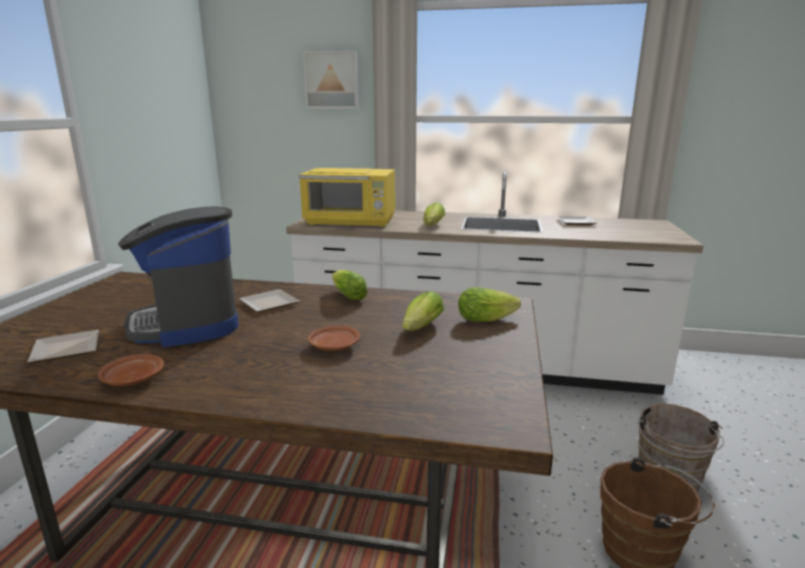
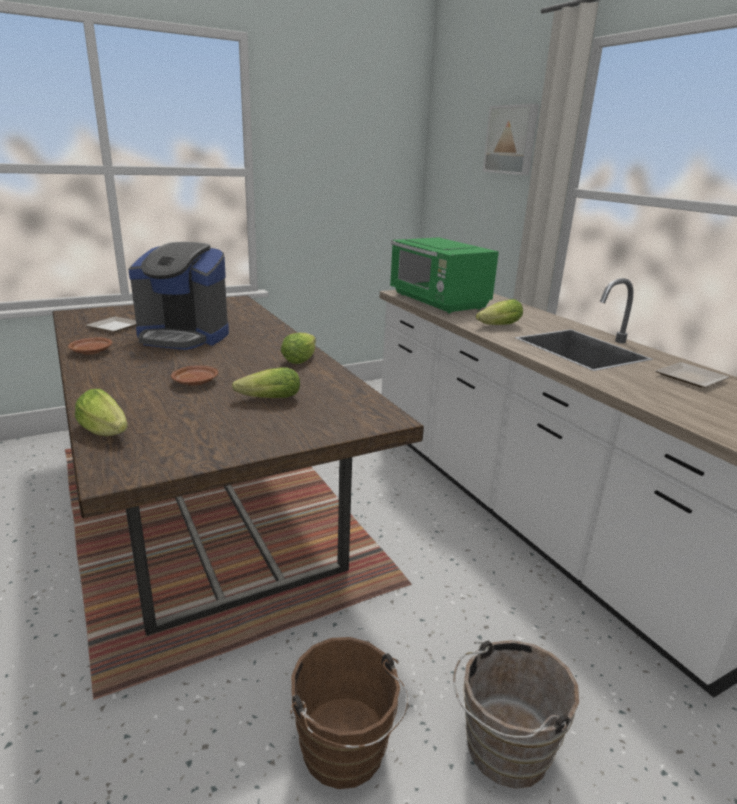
camera: 50 degrees right, 5 degrees up
coffee machine [118,207,239,347] -> coffee machine turned 105 degrees counterclockwise [128,242,229,350]
plate [239,289,299,312] -> none
yellow microwave [299,168,395,227] -> green microwave [390,237,499,314]
lettuce [458,287,521,322] -> lettuce moved to [75,389,128,436]

